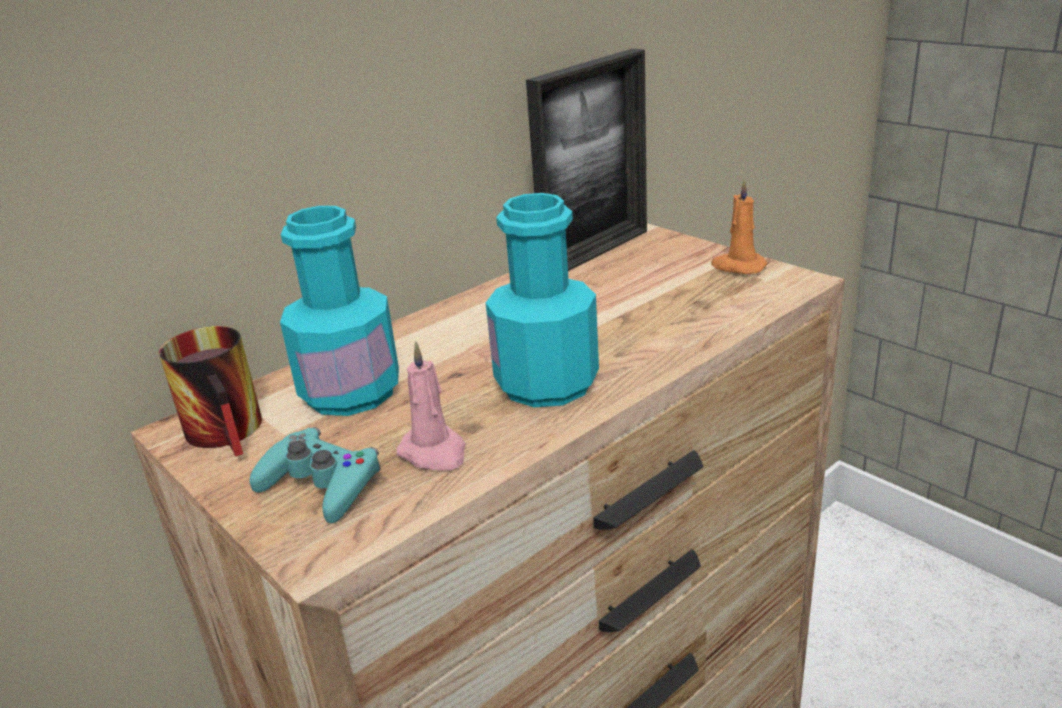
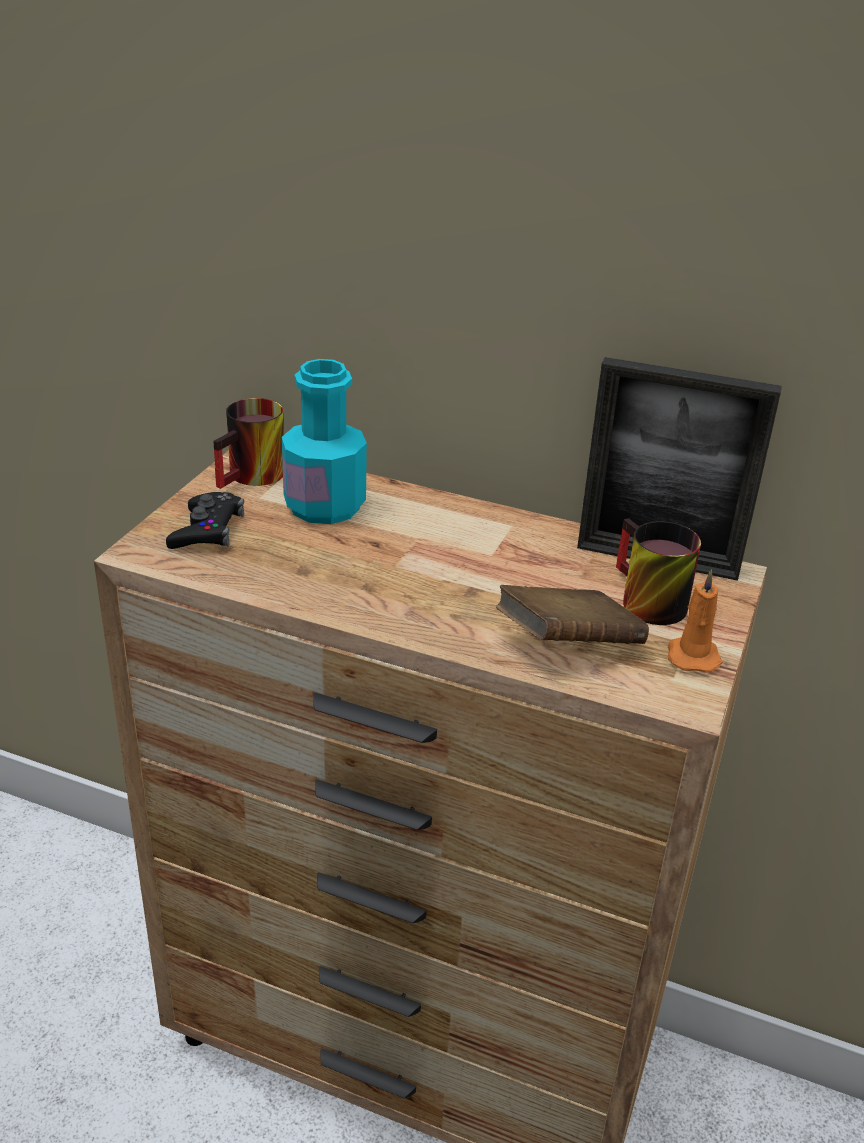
camera: 60 degrees right, 5 degrees up
turquoise game controller [249,427,380,523] -> black game controller [166,492,244,549]
pink candle [396,341,466,470] -> none
turquoise bottle [486,193,599,407] -> none
none -> brown book [496,585,649,644]
none -> mug [616,518,701,625]

